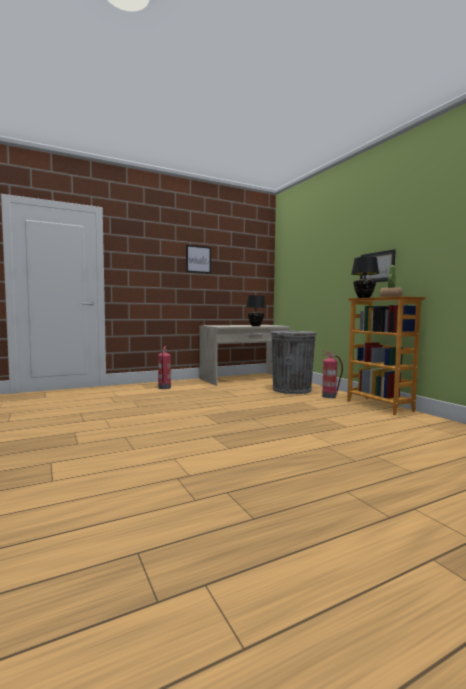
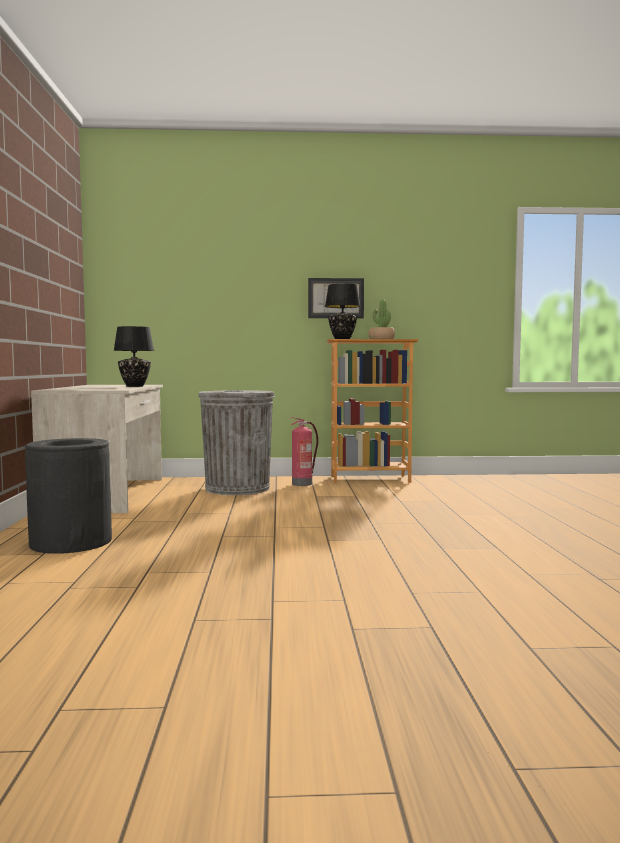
camera: 65 degrees left, 0 degrees up
fire extinguisher [158,346,171,389] -> black trash can [25,438,112,554]
picture [186,245,211,274] -> none

